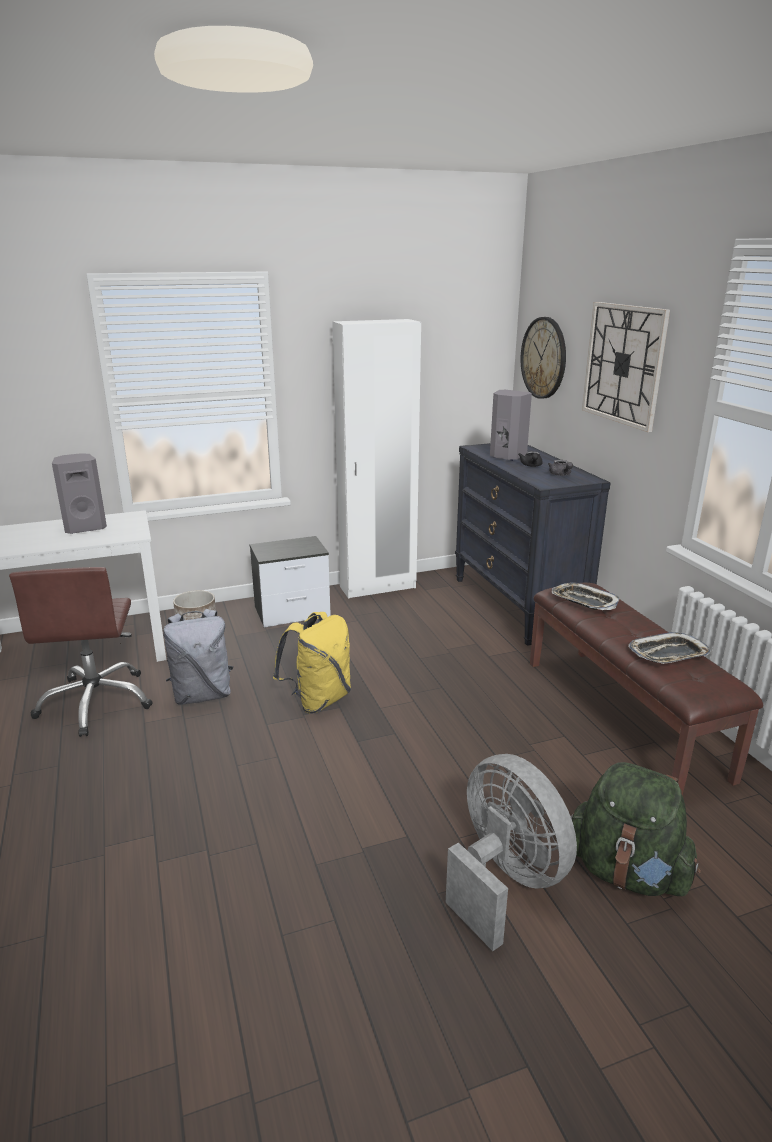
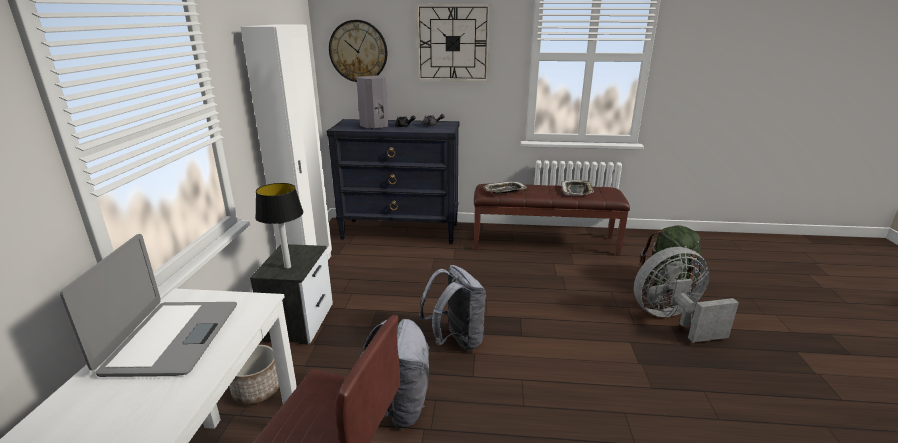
camera: 65 degrees left, 0 degrees up
grey speaker [52,453,107,534] -> laptop [60,234,237,377]
yellow backpack [273,612,351,713] -> grey backpack [419,265,486,351]
none -> table lamp [255,183,303,269]

